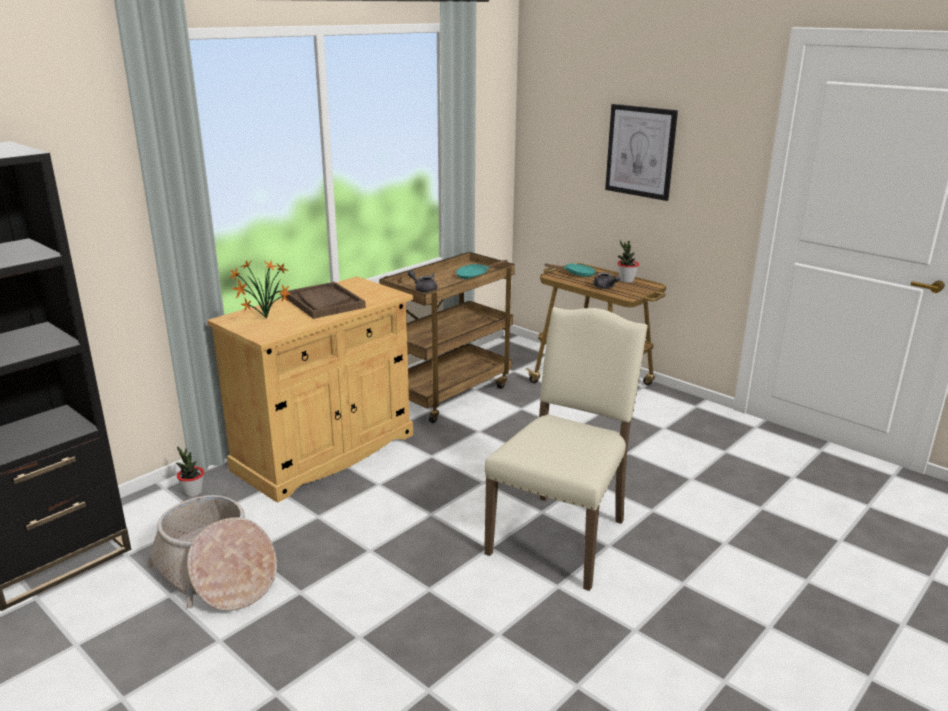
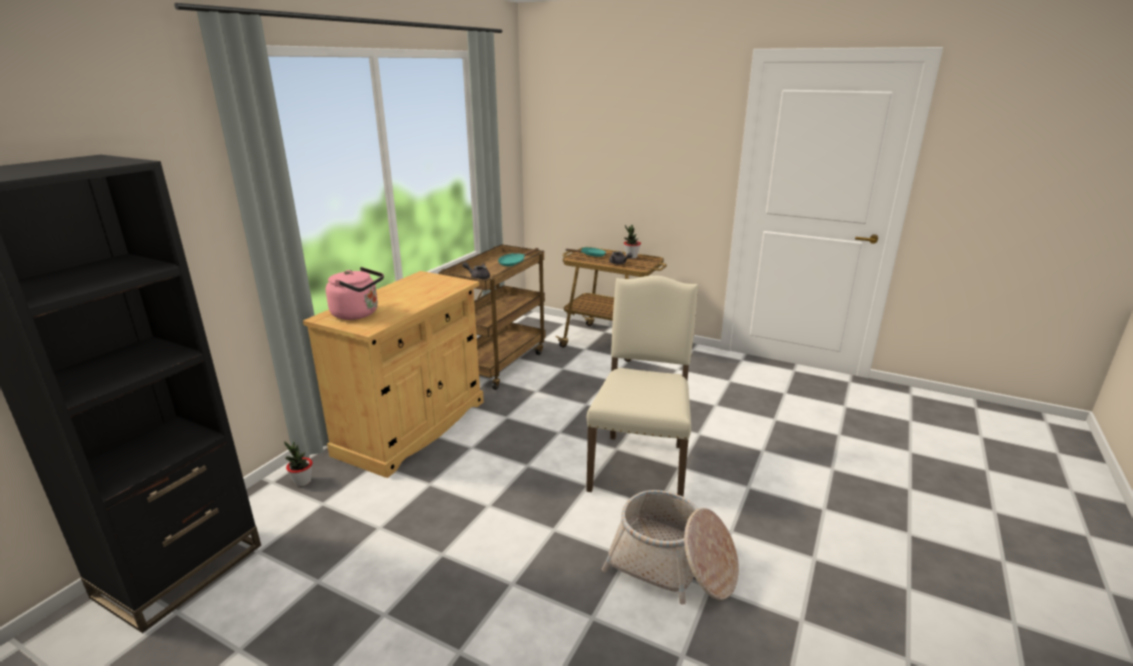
camera: 15 degrees left, 0 degrees up
basket [146,495,277,611] -> basket moved to [602,490,739,605]
potted plant [230,260,291,318] -> pink kettle [326,267,384,320]
brown tray [285,282,366,319] -> none
picture [605,104,678,201] -> none

